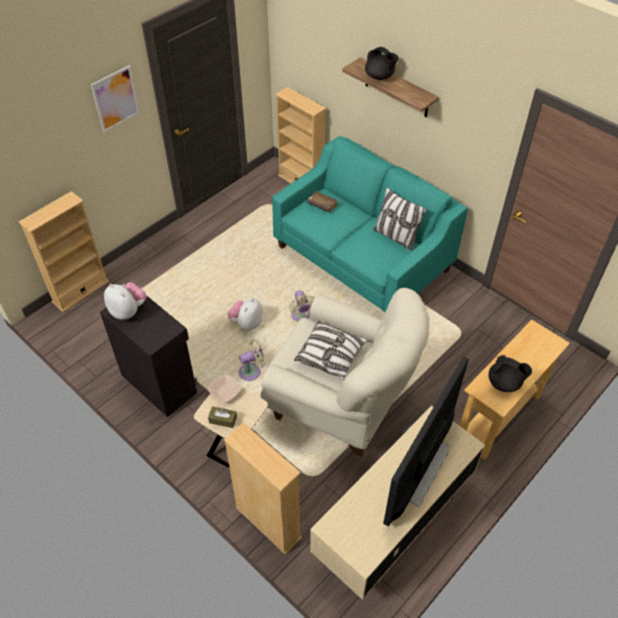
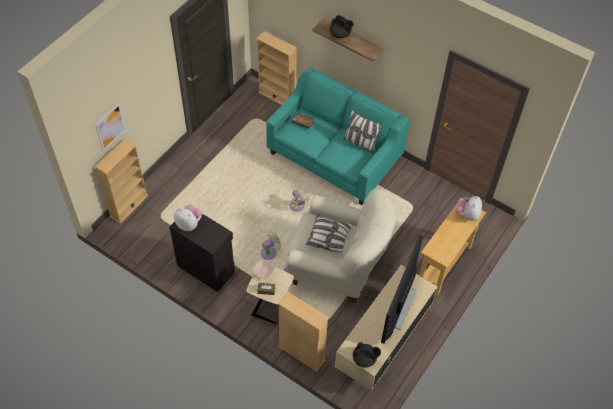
camera: 10 degrees left, 5 degrees up
picture [91,66,140,132] -> picture moved to [95,103,126,151]
plush toy [228,298,263,330] -> plush toy moved to [455,196,482,221]
black teapot [488,355,532,392] -> black teapot moved to [353,342,381,368]

